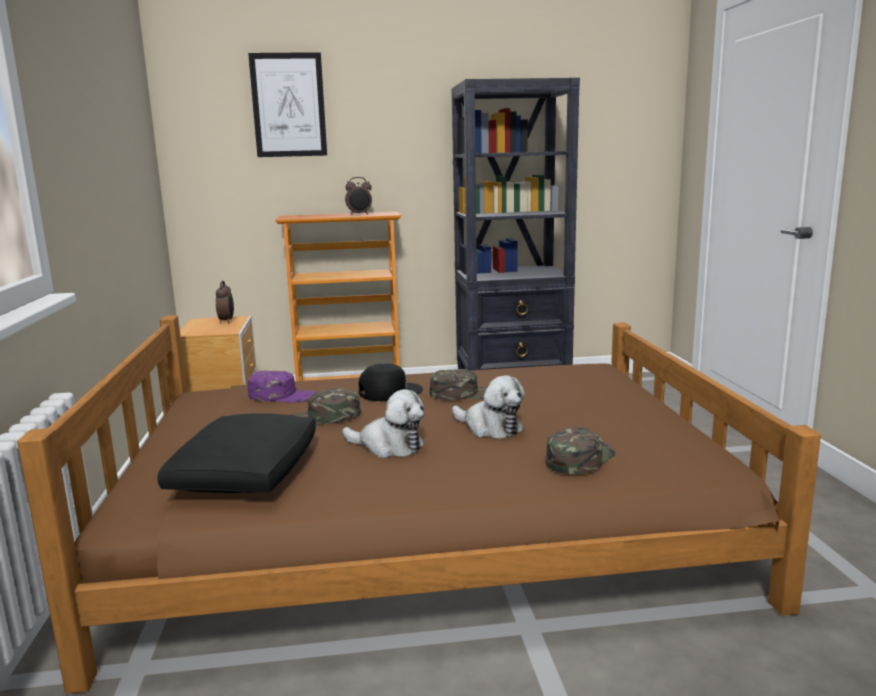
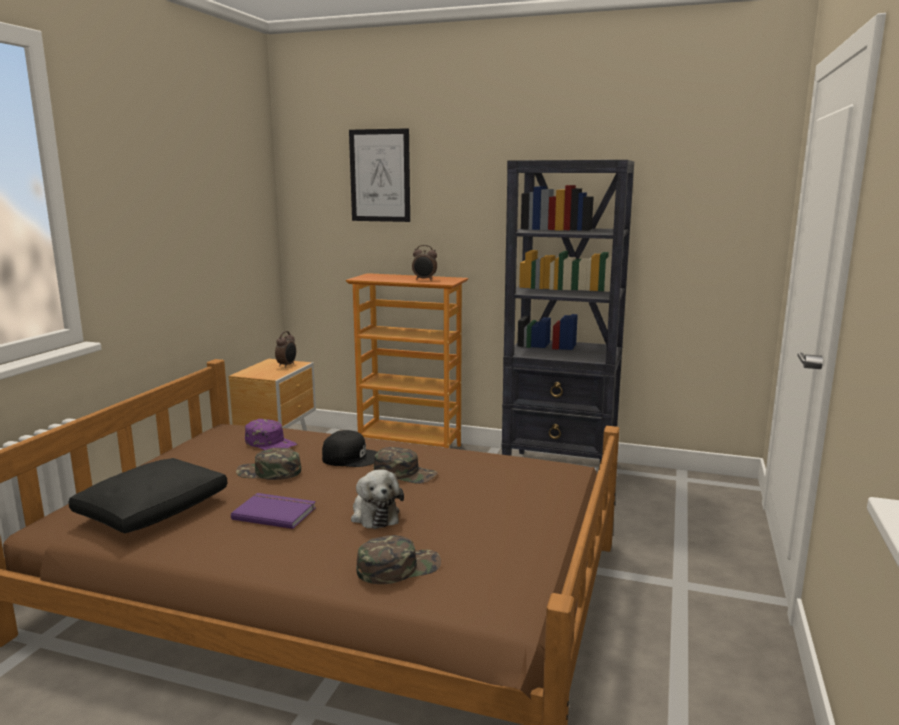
camera: 25 degrees right, 0 degrees up
plush toy [342,389,424,458] -> purple book [231,493,316,529]

